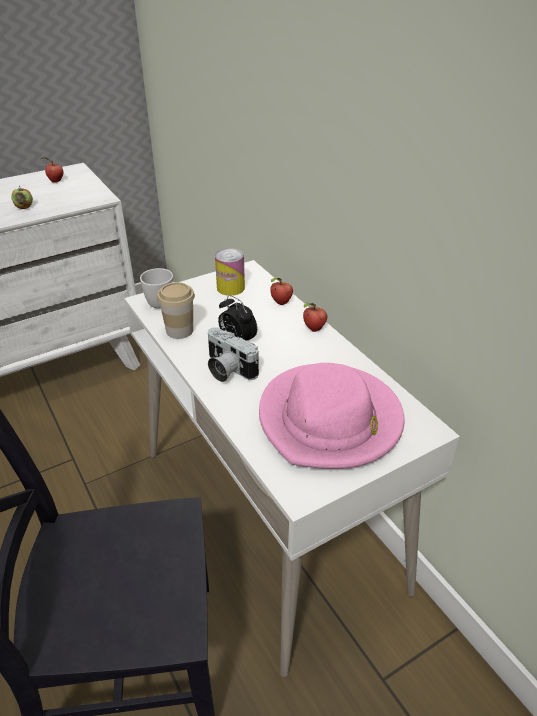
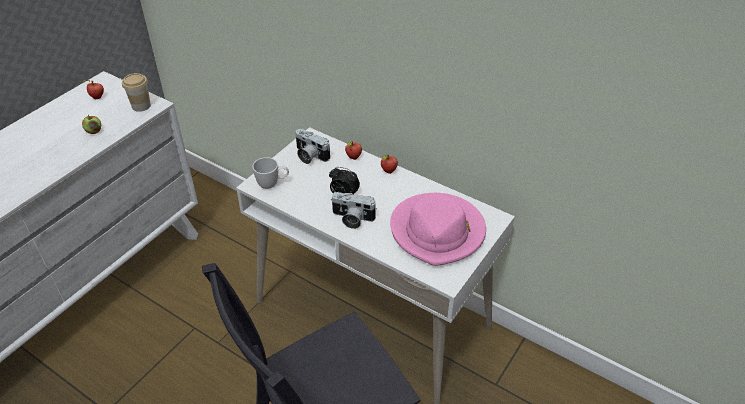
camera: 25 degrees left, 5 degrees up
cup [157,282,195,339] -> cup moved to [122,73,151,112]
can [215,248,245,296] -> camera [295,129,330,164]

